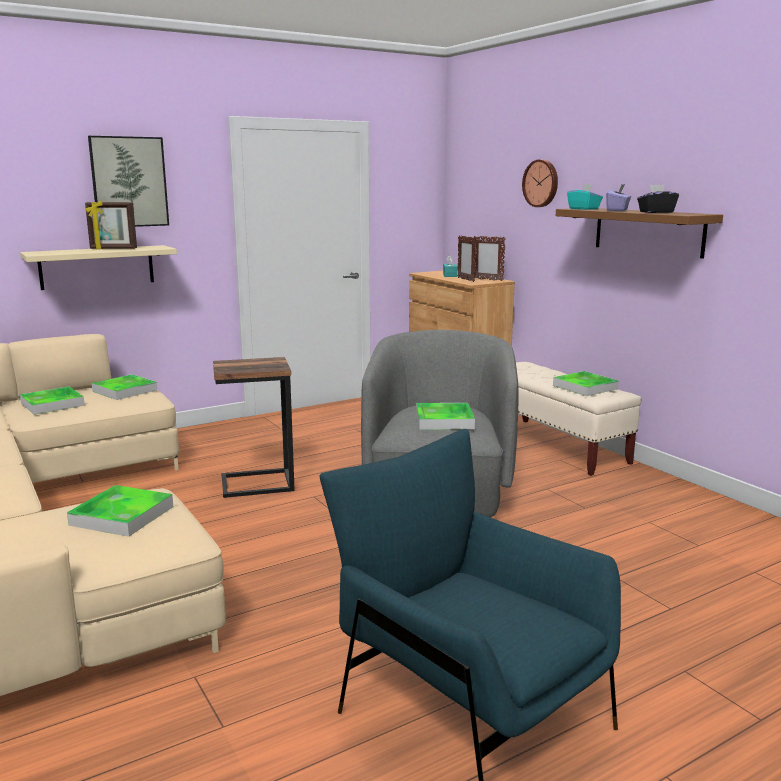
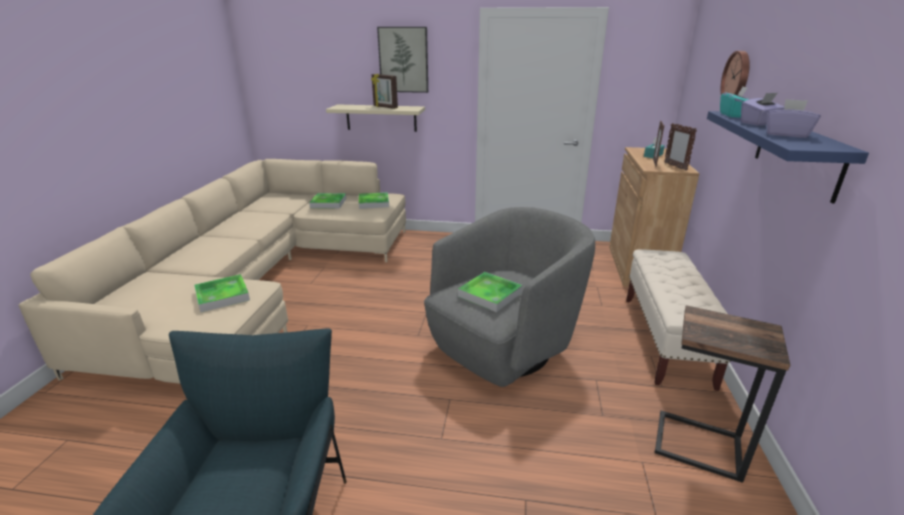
camera: 40 degrees right, 10 degrees up
side table [213,357,295,498] -> side table moved to [655,305,790,483]
tray [553,371,619,396] -> none
brown shelf [556,208,723,258] -> blue shelf [707,111,869,204]
black tissue box [637,185,679,213] -> purple tissue box [766,99,821,138]

